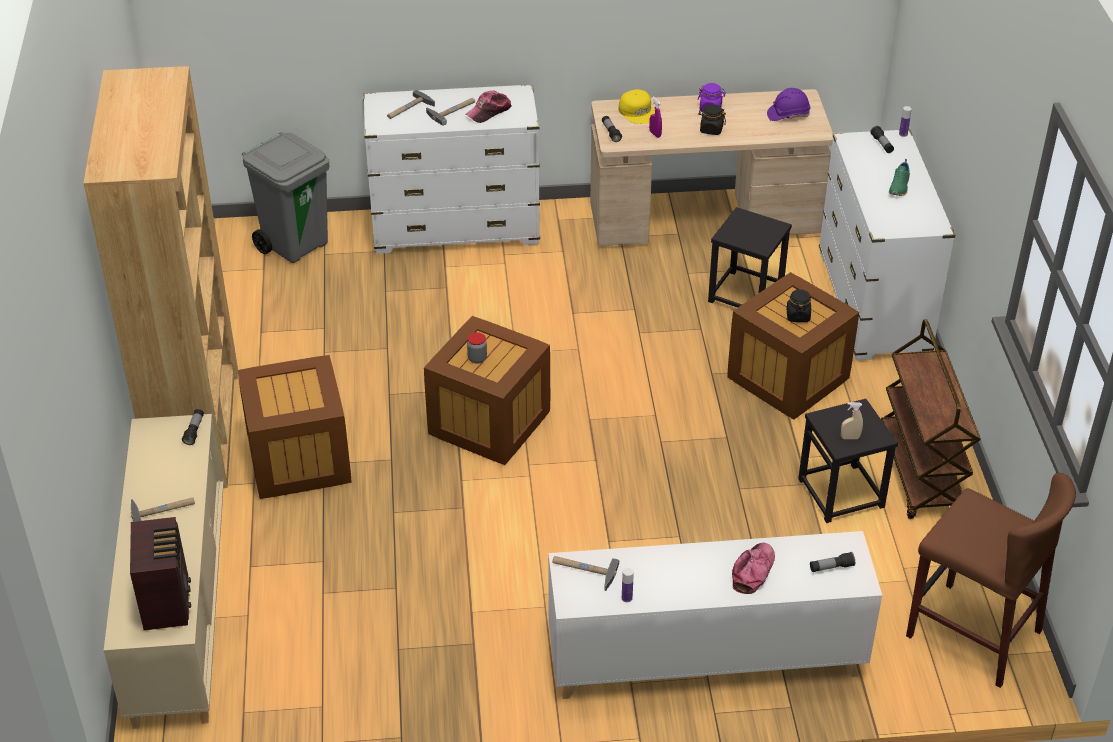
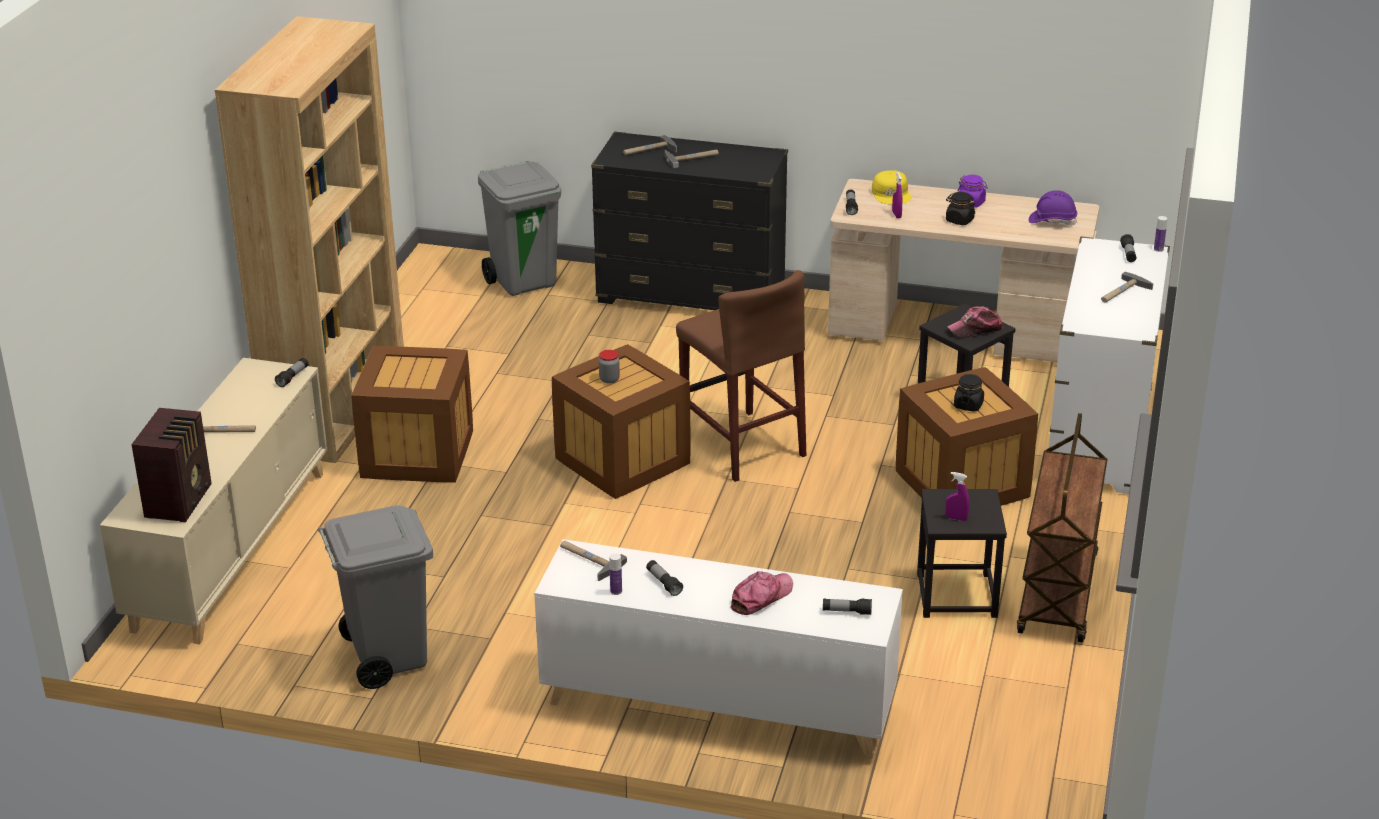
camera: 20 degrees right, 10 degrees down
white dresser [363,84,540,254] -> black dresser [591,131,788,310]
cap [465,90,512,123] -> cap moved to [947,306,1003,339]
beige spray bottle [841,402,863,439] -> purple spray bottle [945,472,970,521]
green shoe [889,159,910,196] -> hammer [1101,272,1153,302]
brown stool [906,473,1076,688] -> brown stool moved to [676,270,806,482]
none -> grey trash can [318,505,433,689]
none -> flashlight [646,560,683,596]

